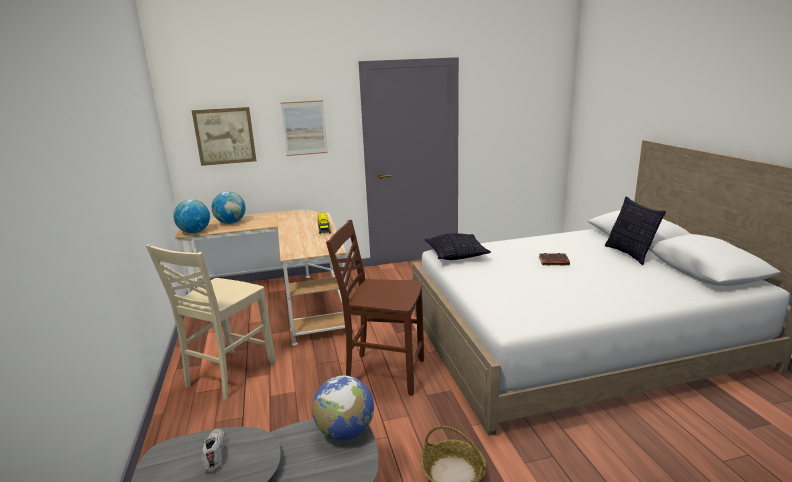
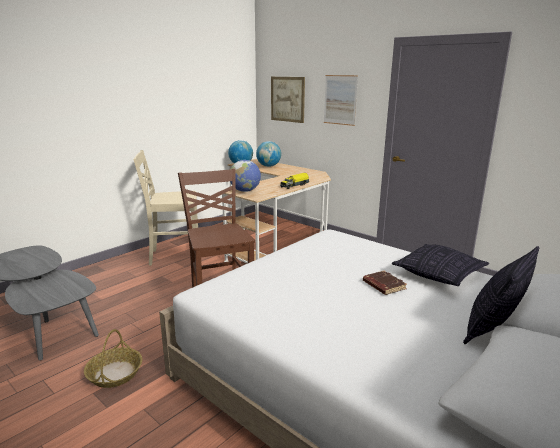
camera: 55 degrees right, 0 degrees up
white shoe [202,429,226,472] -> none
globe [312,375,374,440] -> globe moved to [230,160,261,192]
pillow [425,233,491,260] -> pillow moved to [392,244,489,286]

